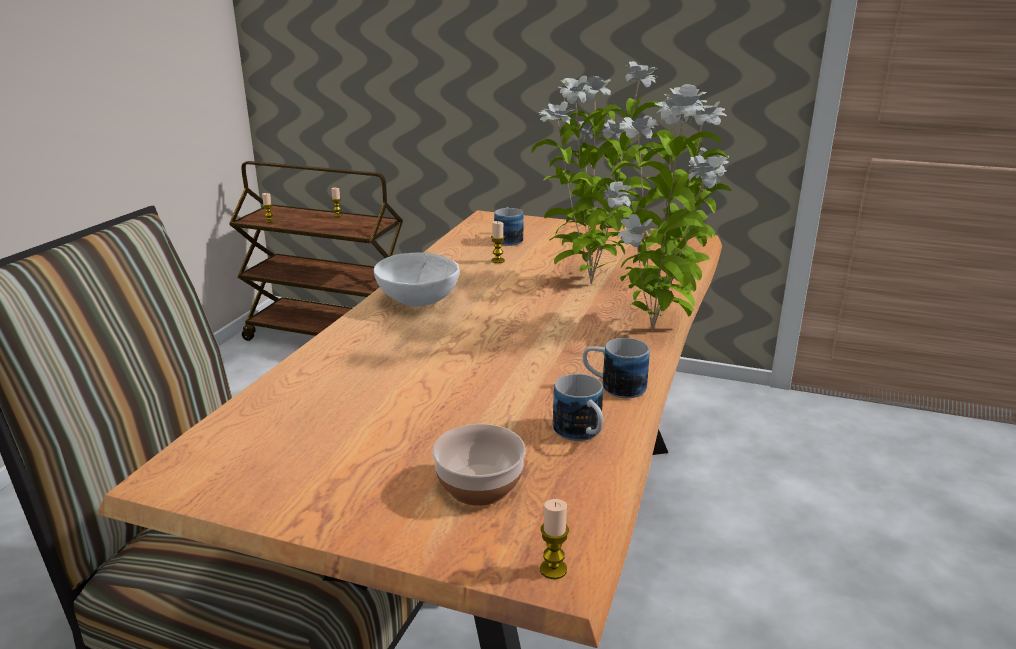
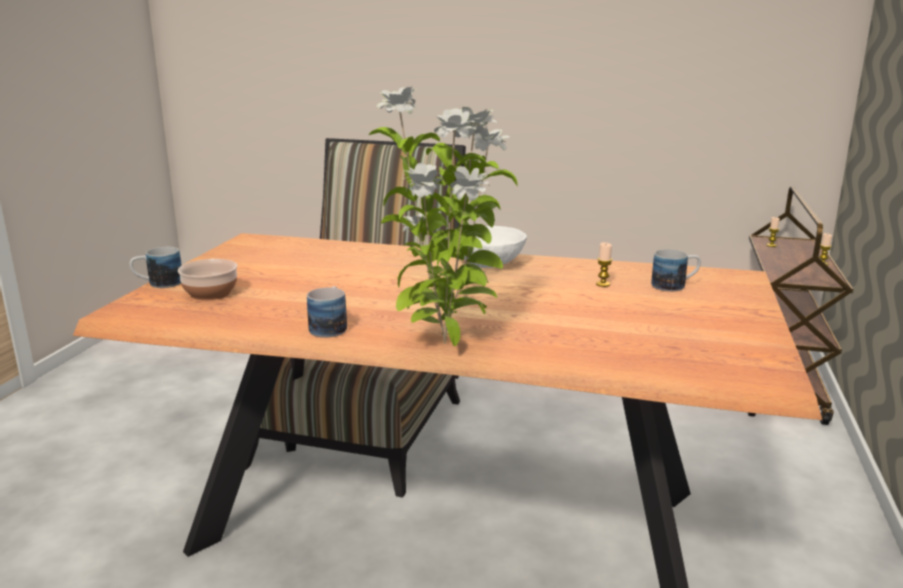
camera: 85 degrees right, 5 degrees down
potted plant [531,61,662,284] -> none
candle [540,499,569,579] -> none
mug [553,374,603,441] -> mug moved to [130,247,182,288]

